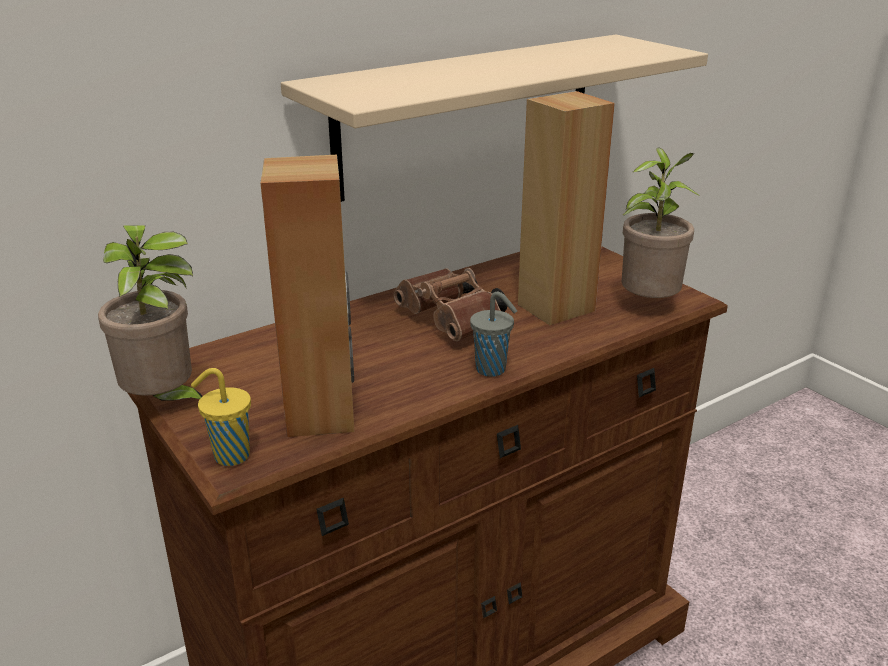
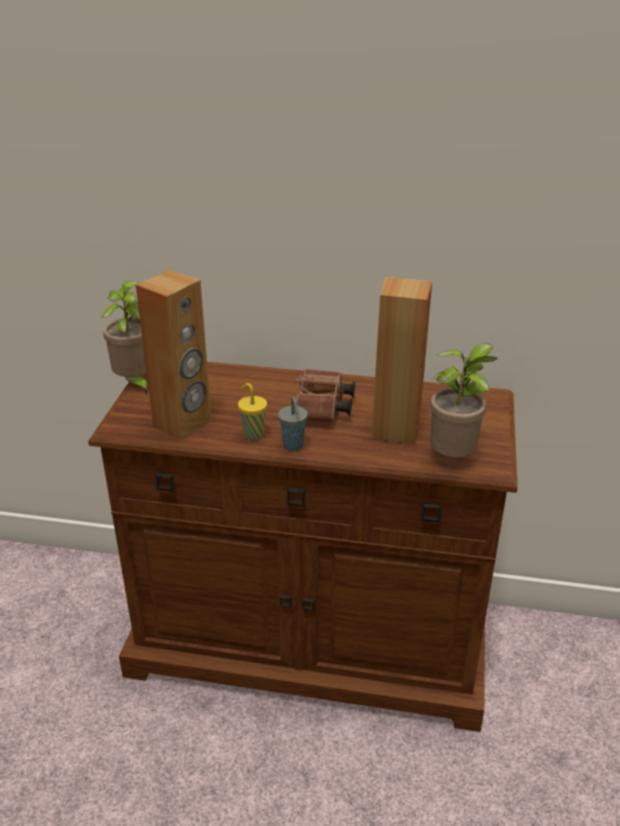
camera: 45 degrees right, 5 degrees up
yellow cup [191,368,251,466] -> yellow cup moved to [238,383,267,440]
beige shelf [281,35,708,202] -> none

